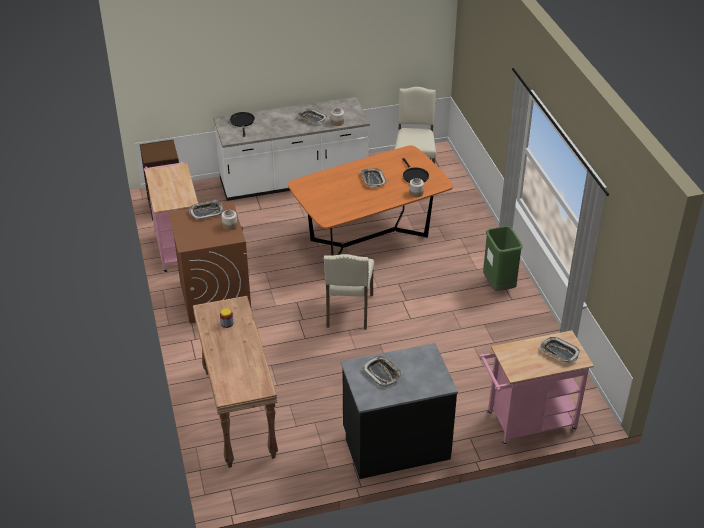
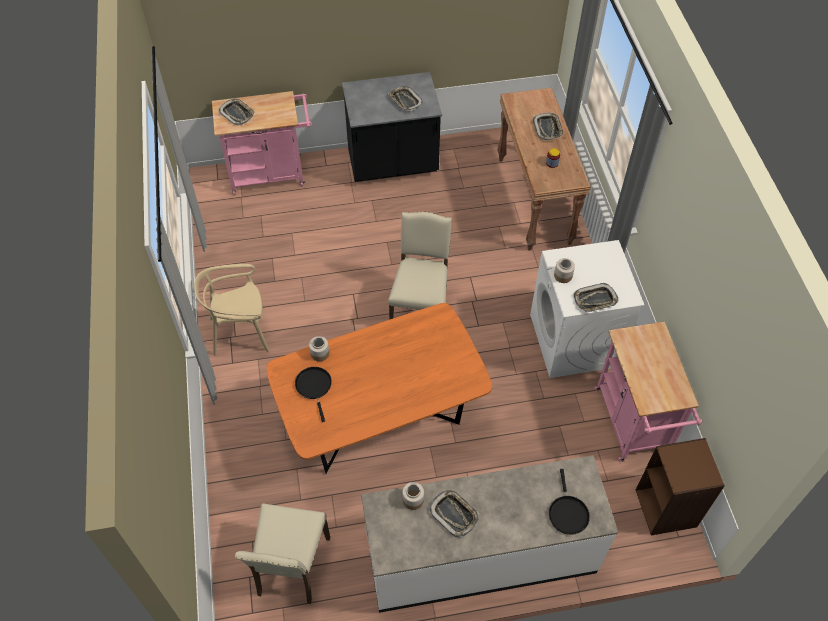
camera: 175 degrees left, 15 degrees up
brown washing machine [169,202,251,323] -> white washing machine [530,240,644,378]
tray [360,168,387,187] -> tray moved to [533,113,564,140]
green trash can [483,226,523,291] -> beige chair [194,264,270,355]

